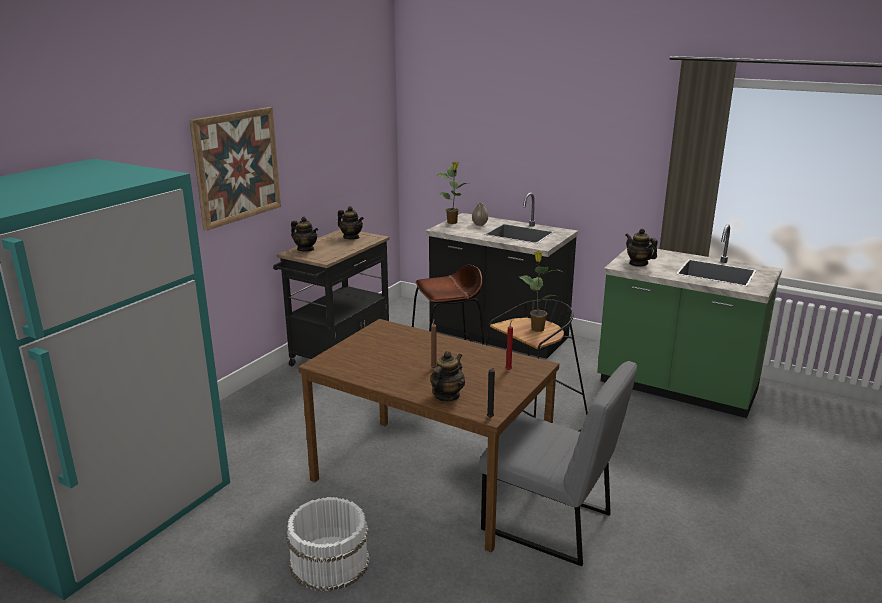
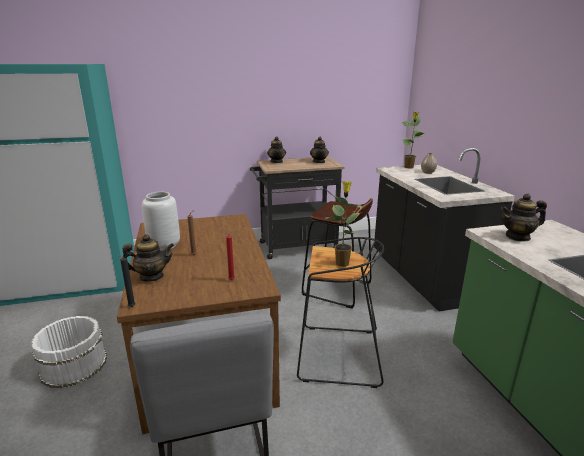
camera: 45 degrees right, 0 degrees up
picture [189,107,281,231] -> none
teapot [626,229,658,267] -> teapot turned 105 degrees counterclockwise [501,193,547,242]
none -> grey vase [142,192,180,251]

